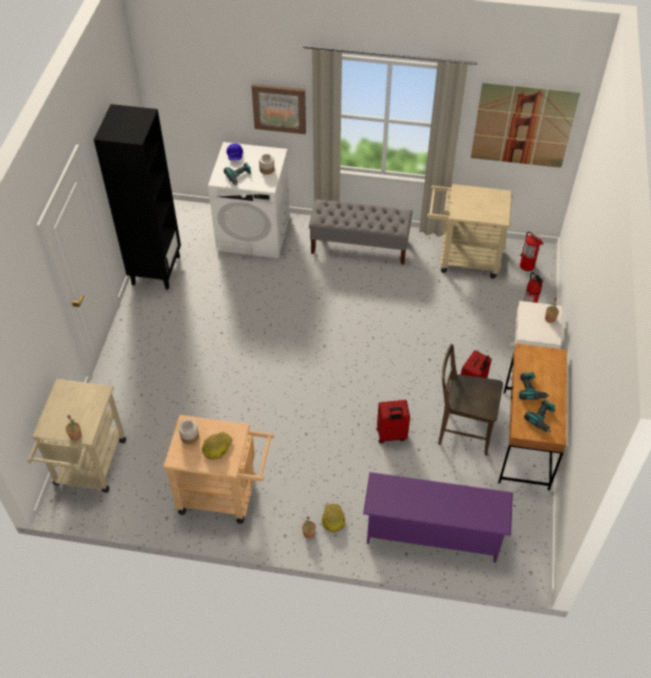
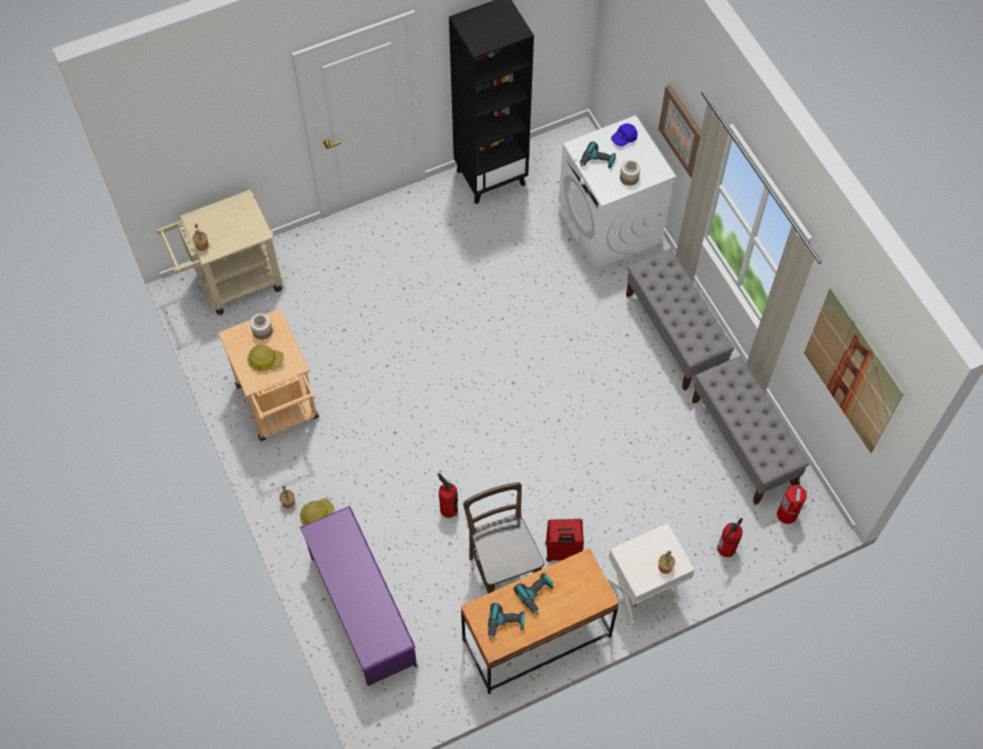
camera: 55 degrees right, 10 degrees up
red suitcase [377,400,410,444] -> fire extinguisher [438,473,458,518]
beige cart [427,184,513,279] -> grey bench [692,356,809,505]

